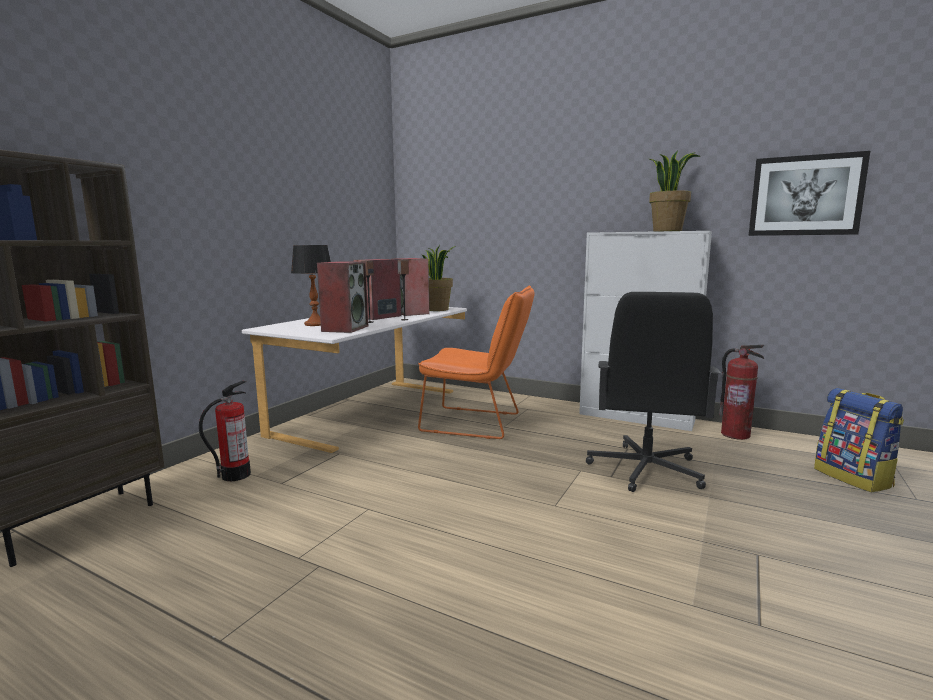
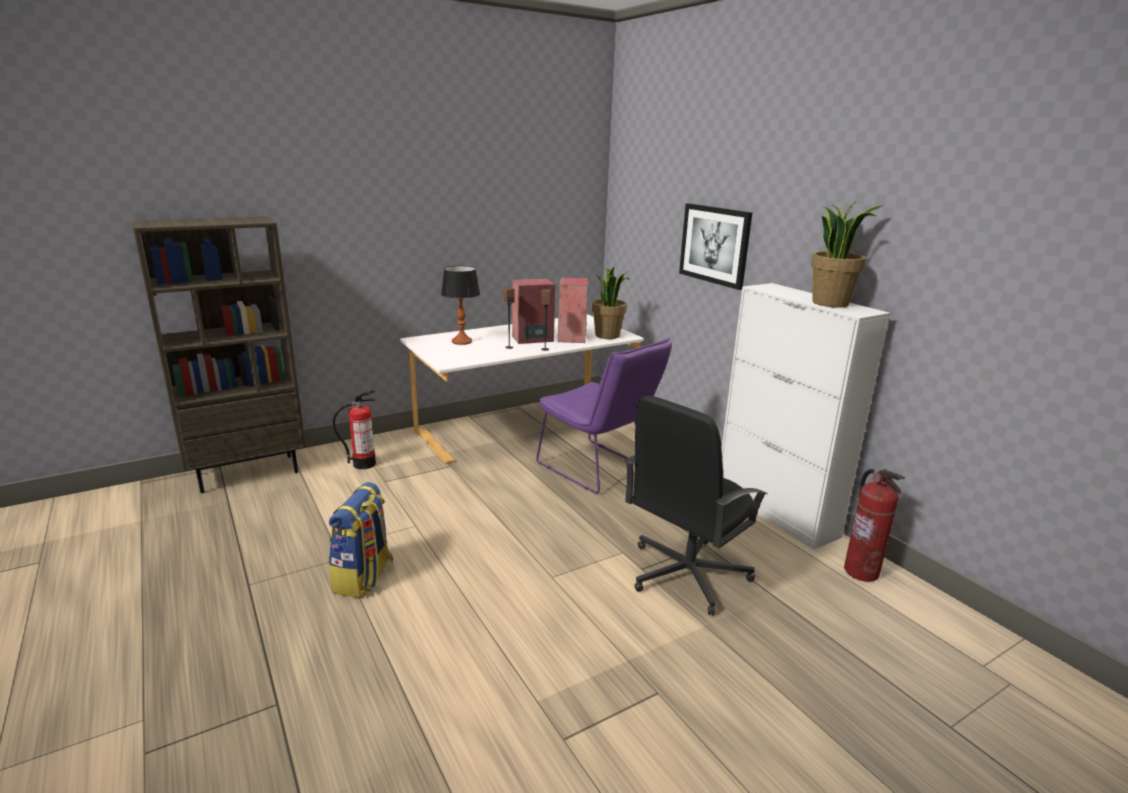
camera: 30 degrees right, 10 degrees up
speaker [317,261,368,333] -> none
orange chair [418,286,535,439] -> purple chair [536,337,672,494]
picture [749,151,870,236] -> picture moved to [679,203,752,290]
backpack [814,388,904,492] -> backpack moved to [329,482,394,598]

